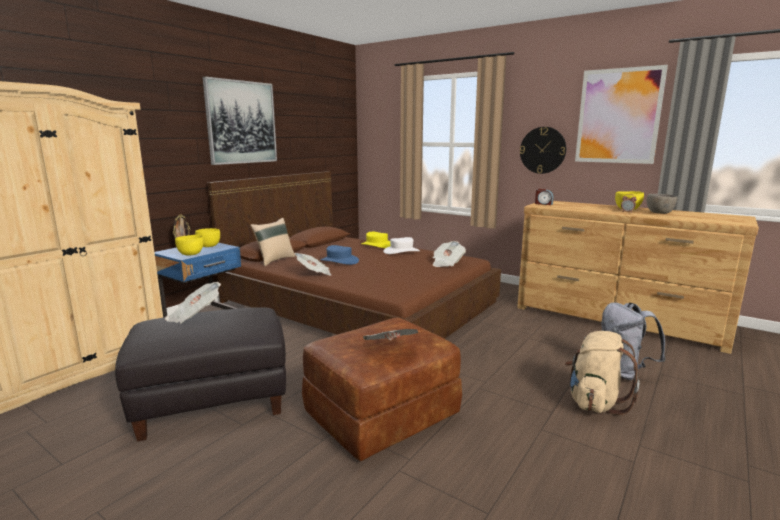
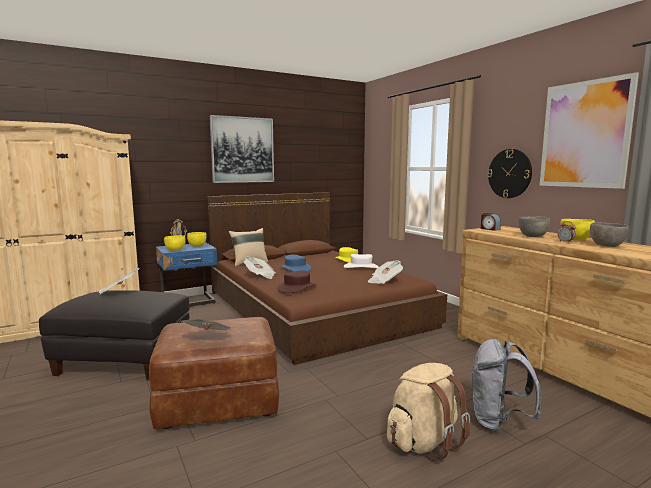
camera: 25 degrees right, 5 degrees down
none -> brown hat [278,270,317,293]
none -> grey bowl [519,217,550,237]

